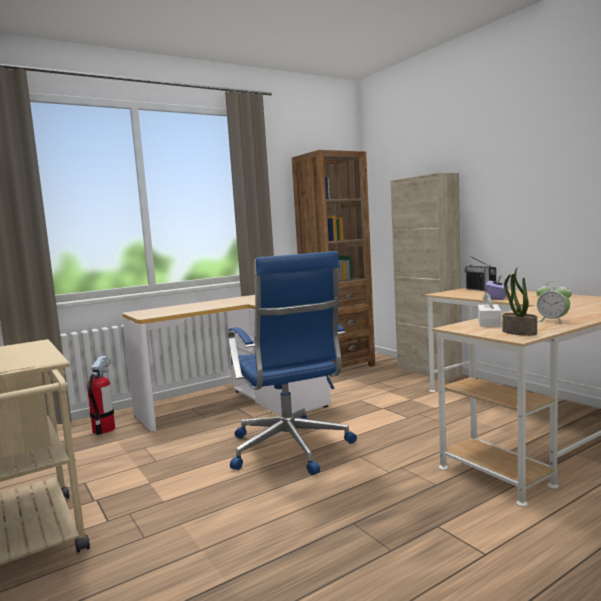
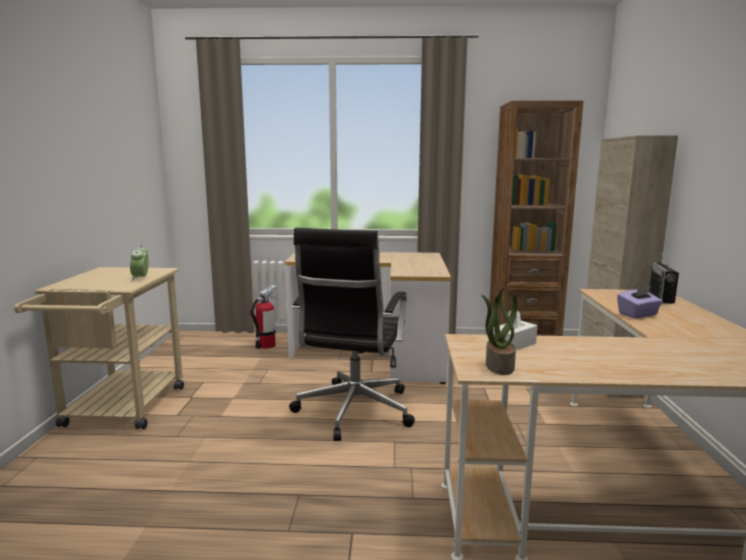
camera: 35 degrees right, 5 degrees up
blue office chair [228,251,357,475] -> black office chair [289,228,415,441]
alarm clock [536,282,572,324] -> alarm clock moved to [130,244,149,282]

